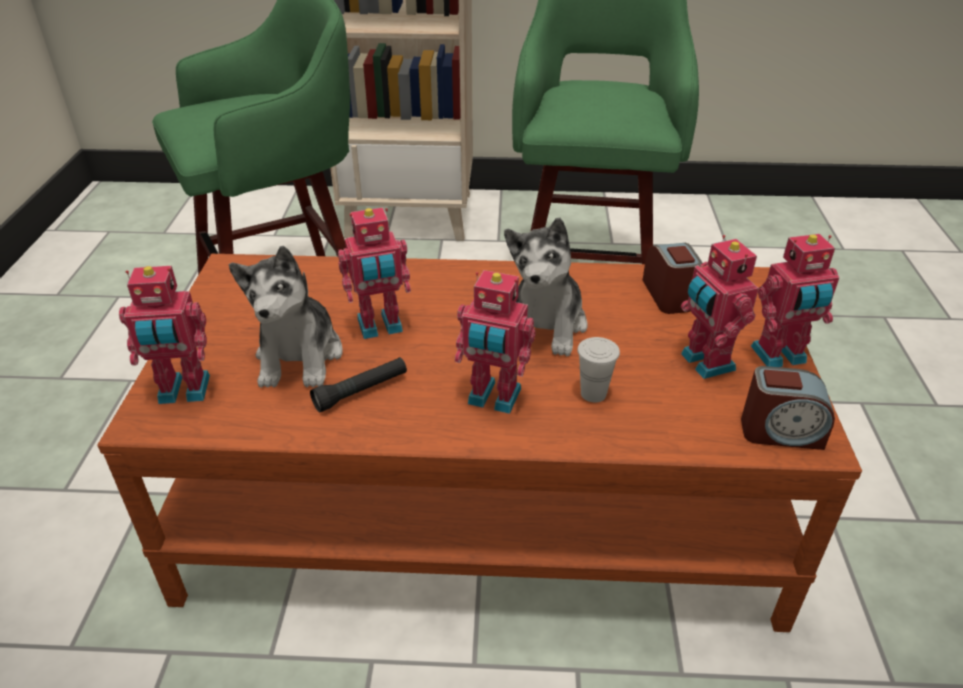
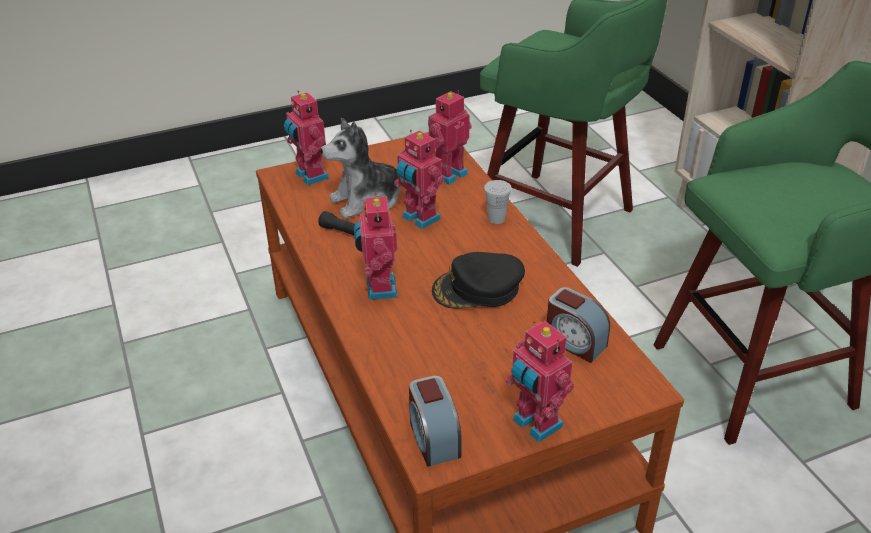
camera: 65 degrees right, 0 degrees up
plush toy [504,218,587,356] -> black cap [432,252,525,309]
white cup [577,337,620,402] -> white cup moved to [484,180,512,224]
alarm clock [643,243,702,314] -> alarm clock turned 75 degrees clockwise [547,287,610,363]
toy robot [681,235,759,379] -> toy robot moved to [428,90,472,185]

